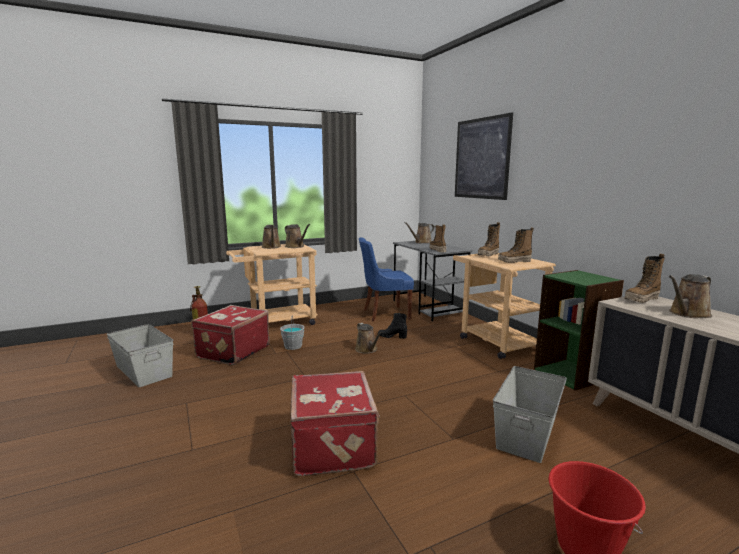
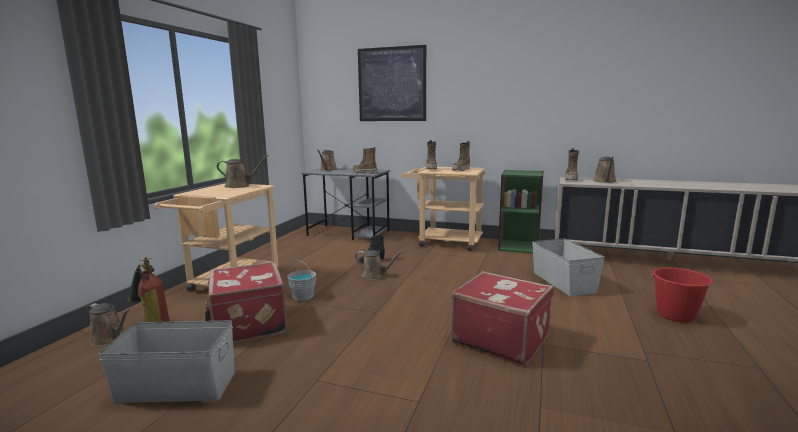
camera: 45 degrees left, 0 degrees up
brown watering can [262,225,281,249] -> brown watering can moved to [87,303,130,346]
blue chair [359,238,414,322] -> none

